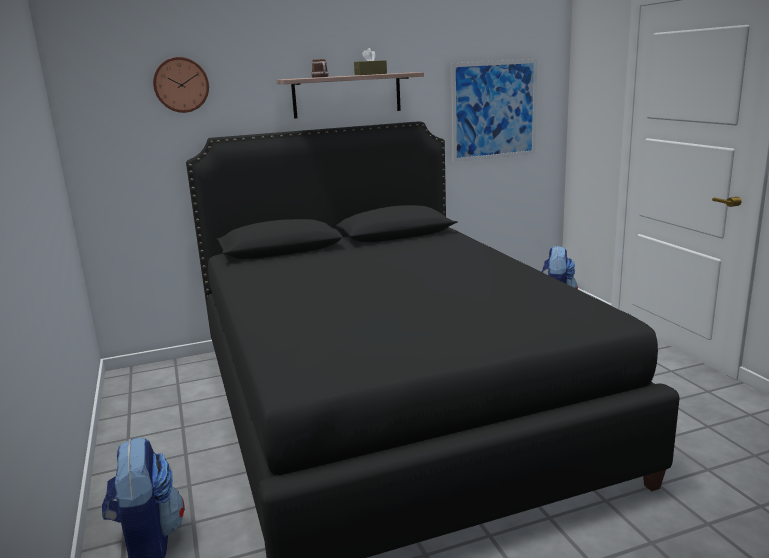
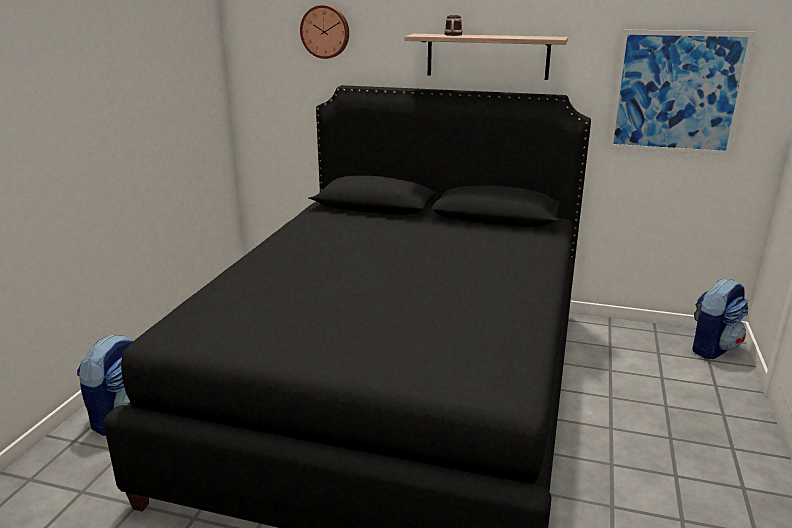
camera: 35 degrees right, 5 degrees up
brown tissue box [354,48,387,75] -> none

